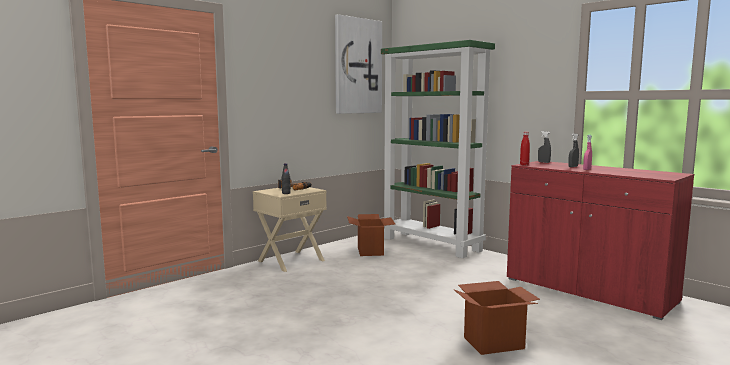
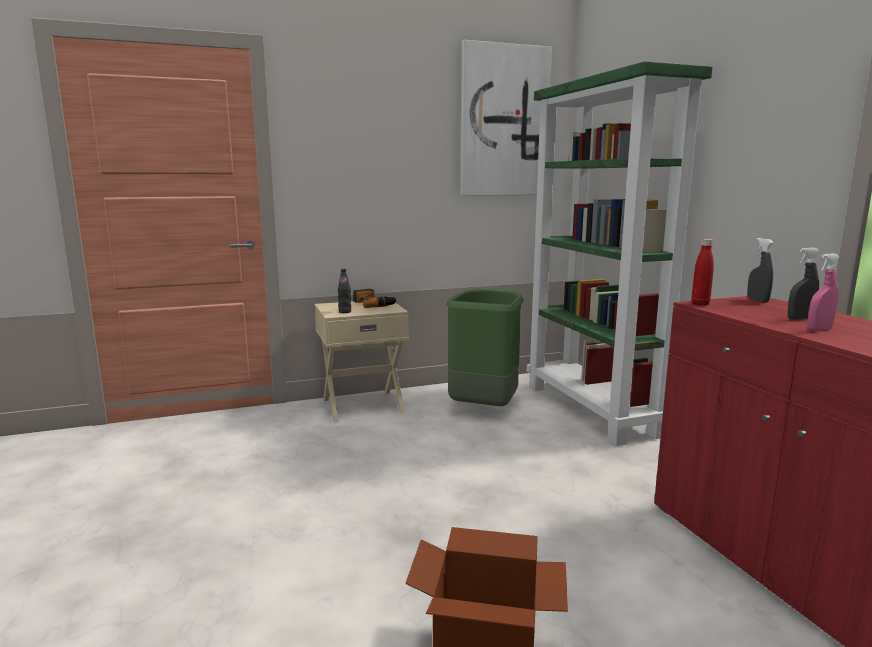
camera: 25 degrees right, 5 degrees up
cardboard box [347,214,395,256] -> green trash can [446,289,524,406]

